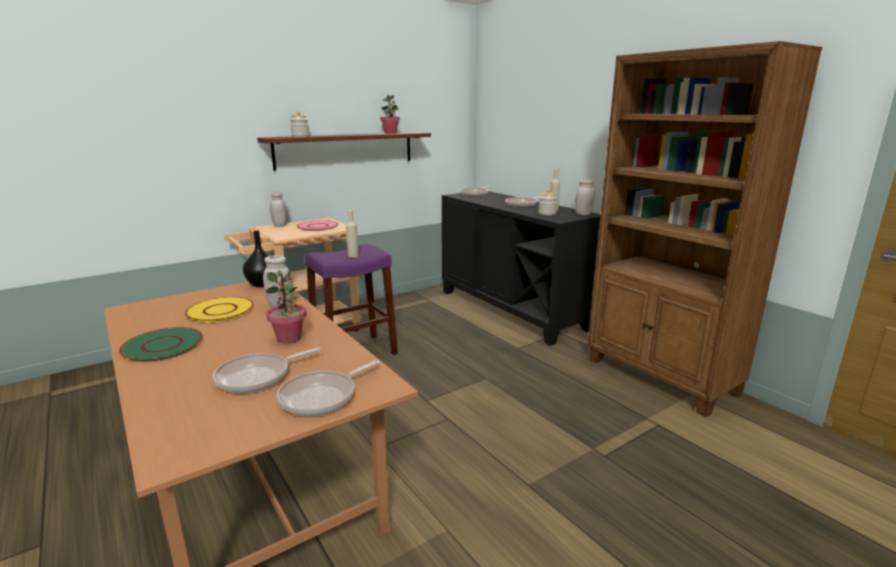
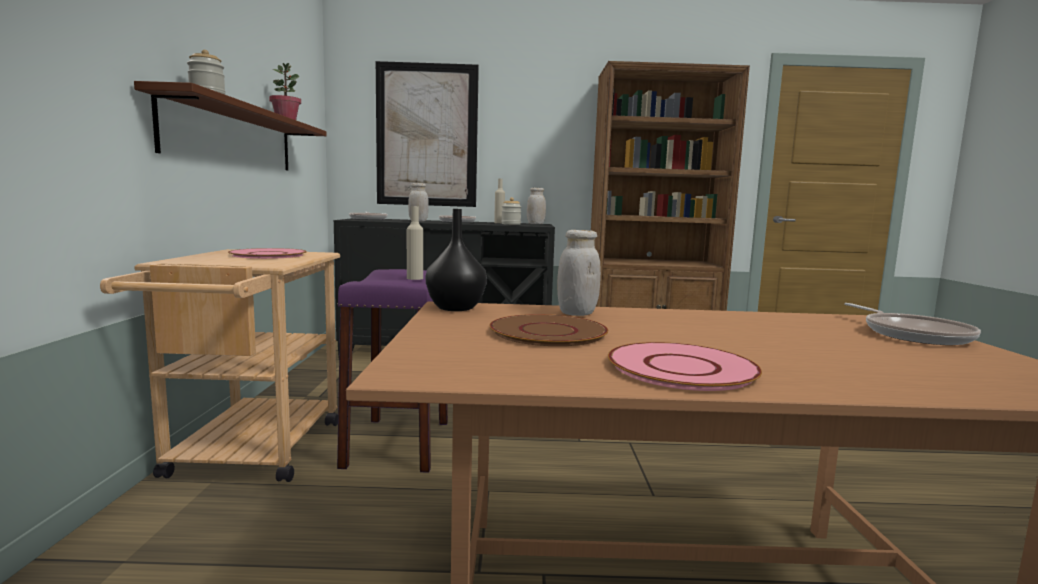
camera: 55 degrees left, 10 degrees down
green plate [119,327,203,362] -> pink plate [608,342,762,391]
yellow plate [185,297,254,322] -> brown plate [489,314,608,346]
frying pan [213,347,321,393] -> none
potted plant [266,270,307,344] -> none
white jar [270,192,287,227] -> white jar moved to [408,183,429,221]
none -> picture [376,61,479,207]

